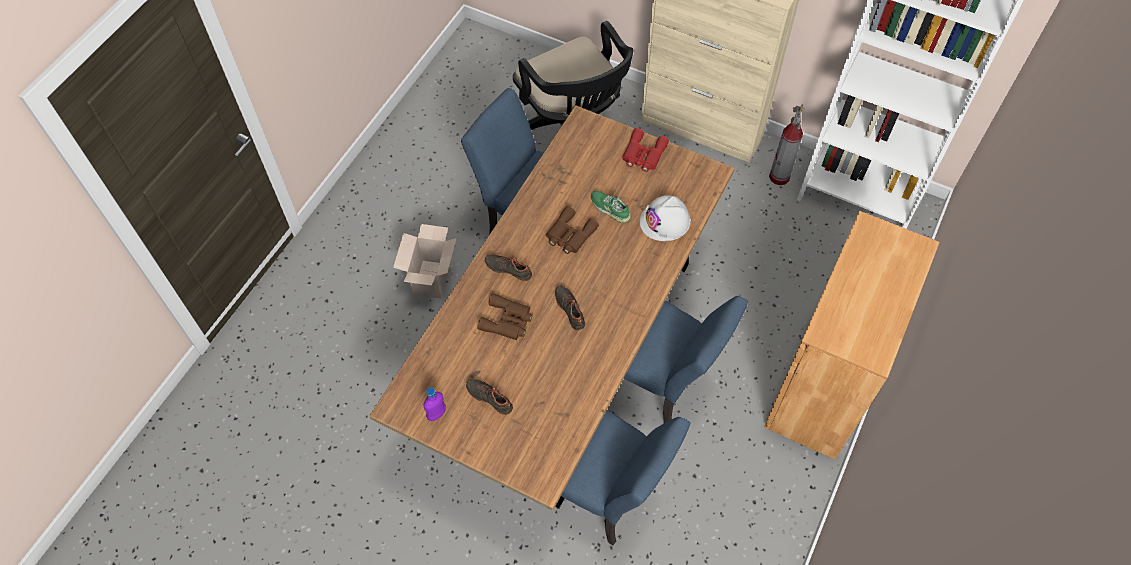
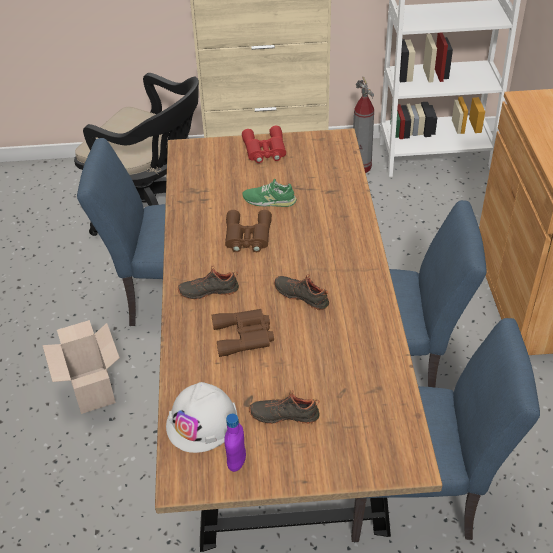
camera: 30 degrees left, 15 degrees down
white hard hat [640,195,691,241] -> white hard hat moved to [166,382,237,453]

